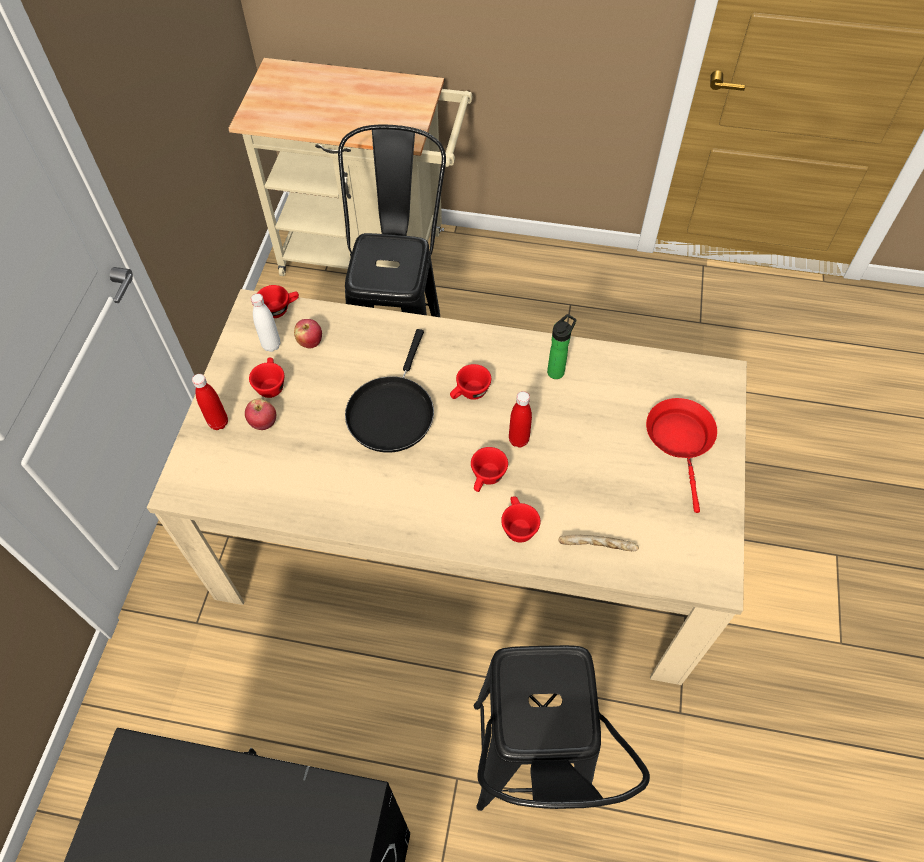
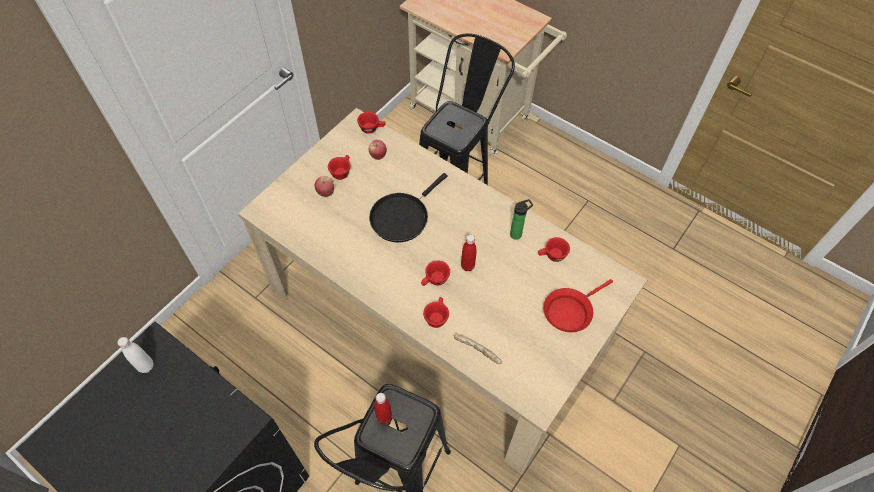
camera: 25 degrees right, 0 degrees up
red bottle [192,374,228,430] -> red bottle moved to [374,393,392,424]
white bottle [251,293,280,352] -> white bottle moved to [117,337,154,373]
red cup [450,364,491,400] -> red cup moved to [538,237,570,262]
red frying pan [646,398,717,513] -> red frying pan turned 150 degrees counterclockwise [543,279,613,332]

